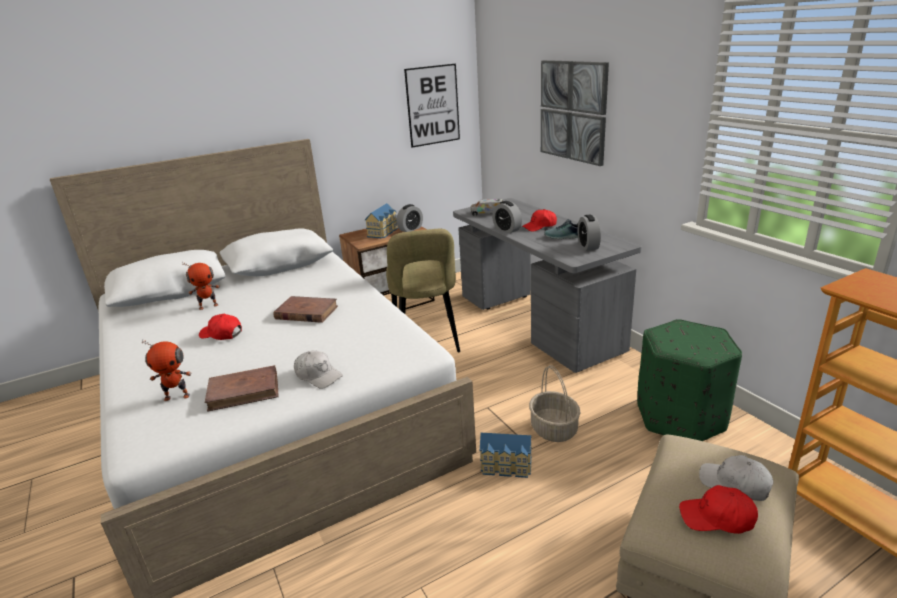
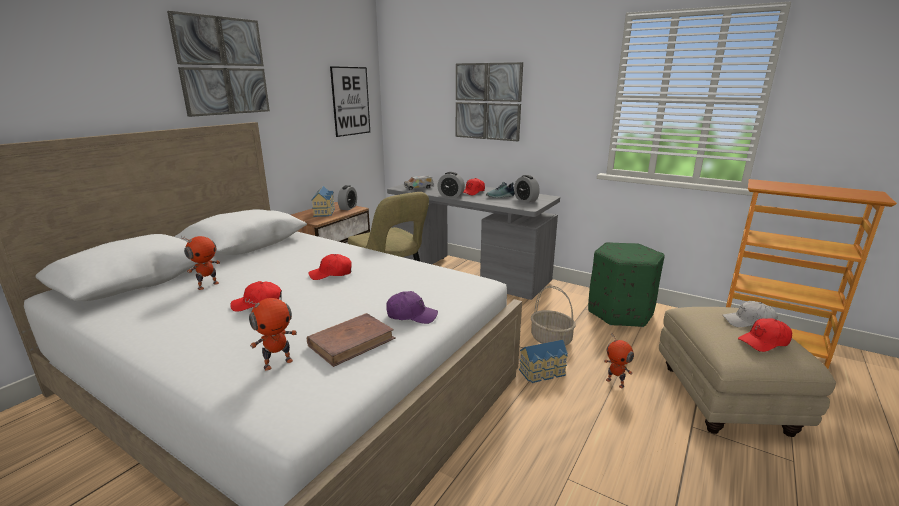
camera: 30 degrees left, 5 degrees down
brown book [273,296,338,323] -> red cap [308,254,352,280]
white cap [294,350,343,389] -> purple cap [386,291,438,324]
none -> picture [167,11,270,117]
none -> toy robot [604,334,634,388]

